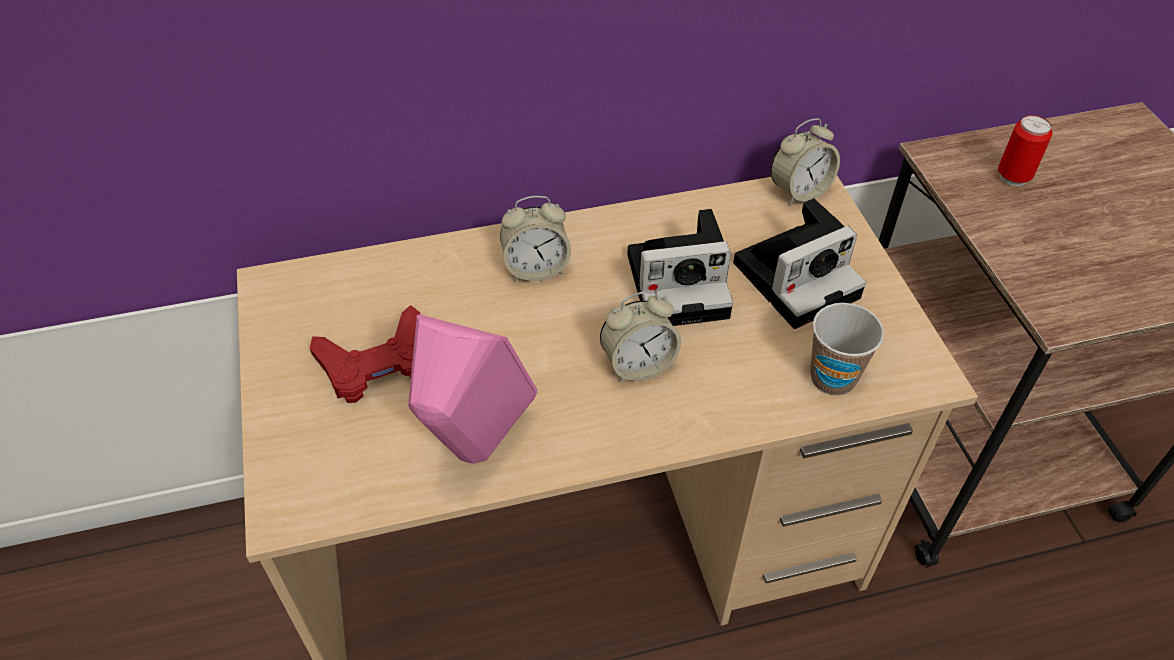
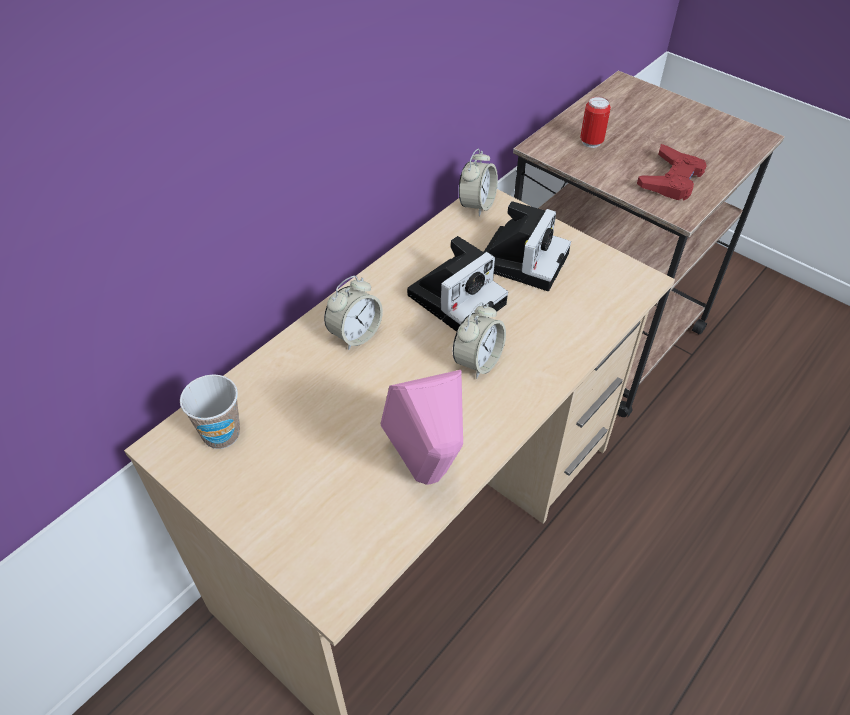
camera: 35 degrees left, 0 degrees up
red game controller [310,305,421,403] -> red game controller moved to [637,144,706,200]
cup [810,303,884,396] -> cup moved to [180,374,240,449]

